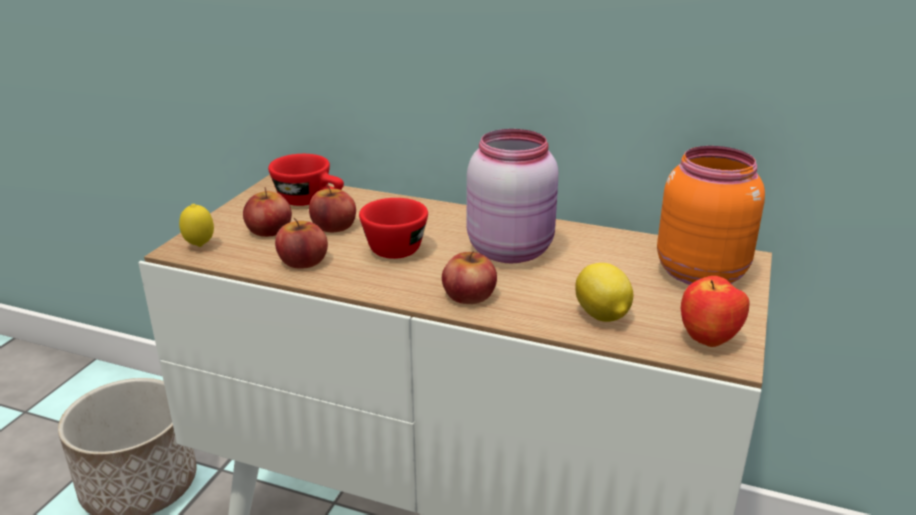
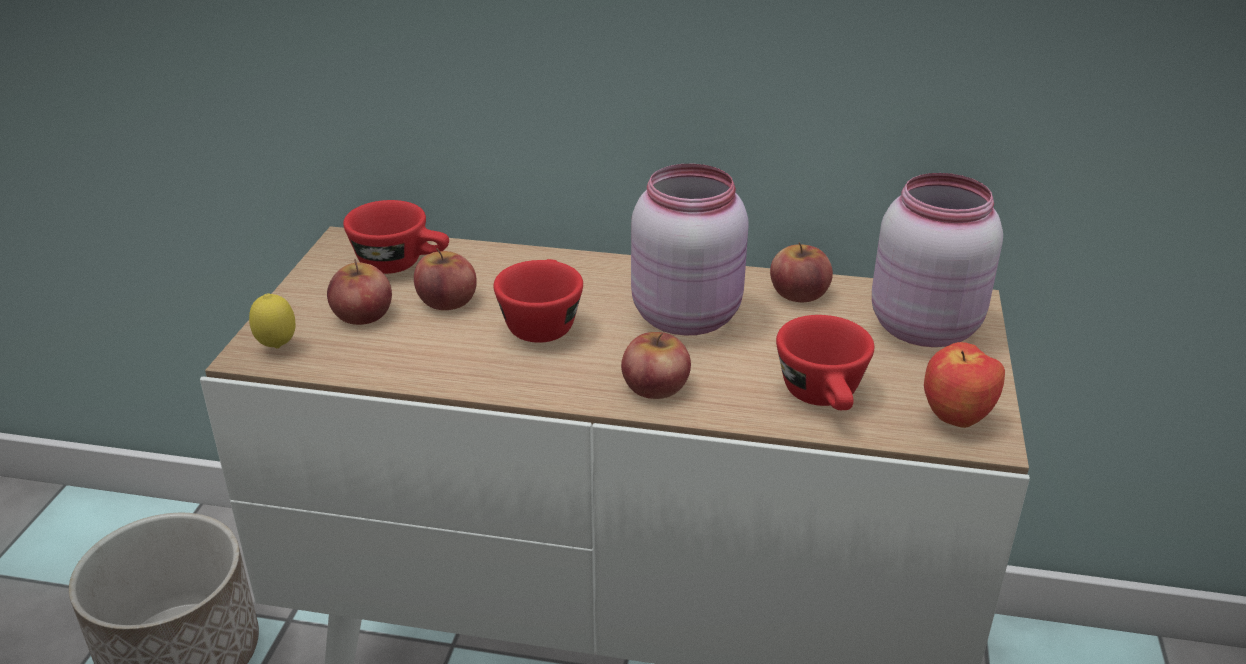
camera: 10 degrees left, 5 degrees up
apple [275,218,328,269] -> apple moved to [770,243,833,302]
lemon [575,263,633,322] -> red cup [776,315,874,410]
orange jar [657,146,765,285] -> pink jar [872,173,1003,347]

